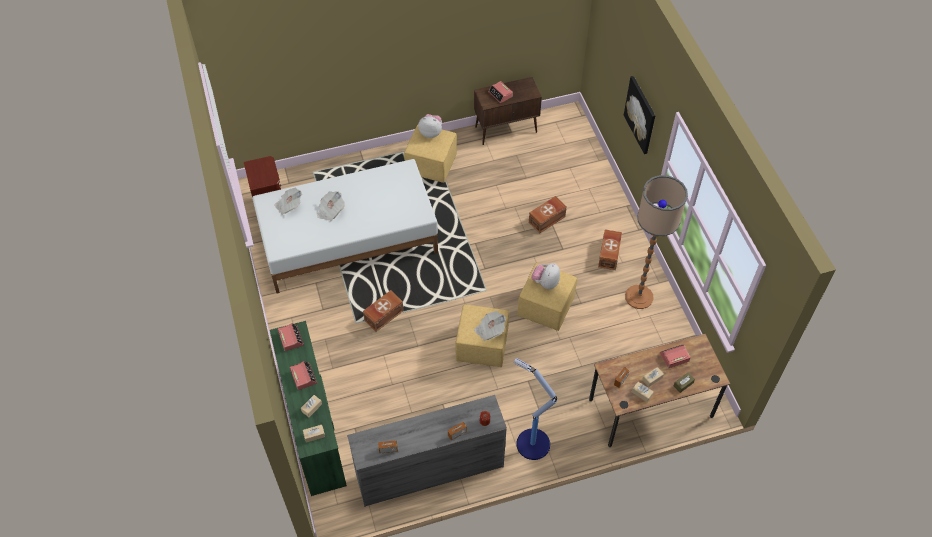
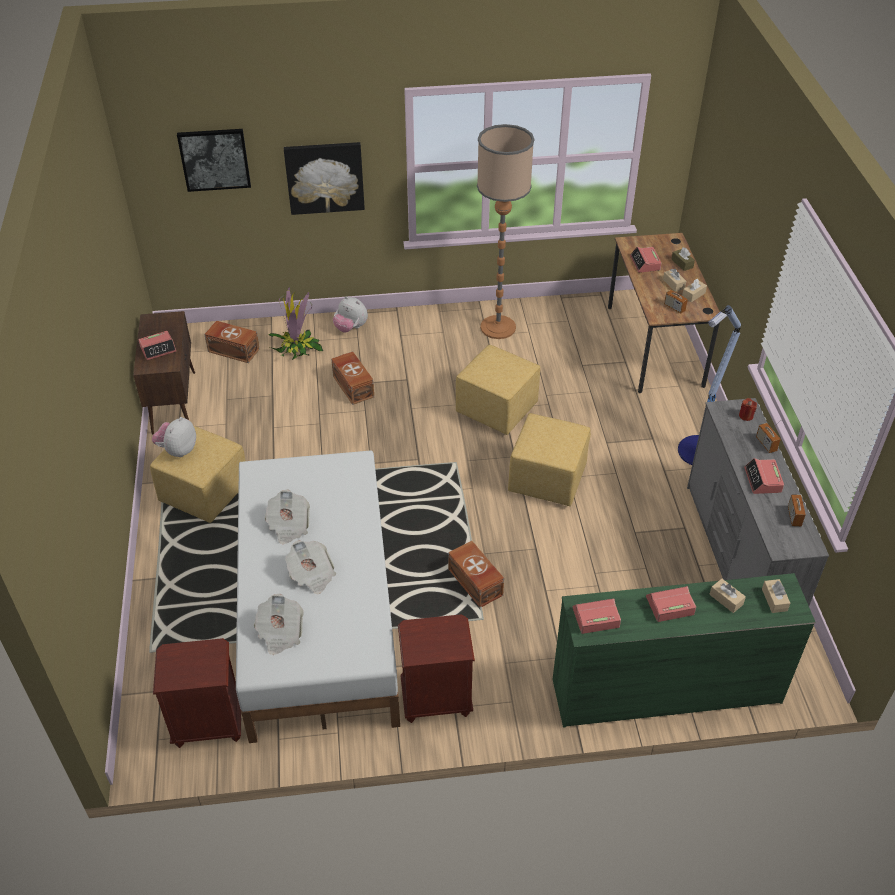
camera: 80 degrees left, 10 degrees down
newspaper [474,311,506,341] -> newspaper moved to [264,490,310,544]
plush toy [531,263,560,289] -> plush toy moved to [333,296,368,333]
brown storage box [598,229,622,270] -> brown storage box moved to [204,321,260,363]
none -> picture [177,129,251,192]
none -> potted plant [269,287,323,360]
none -> brown nightstand [398,614,475,723]
none -> alarm clock [744,458,784,494]

